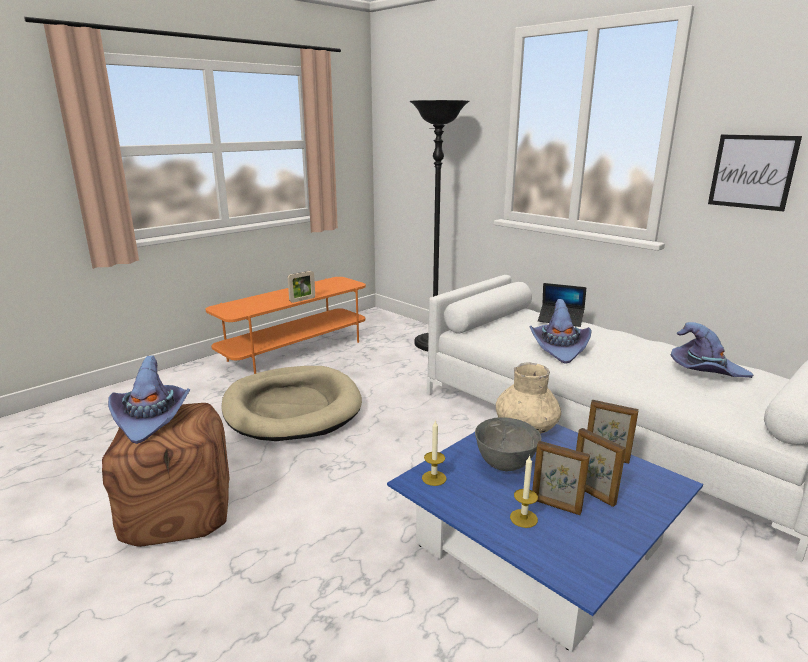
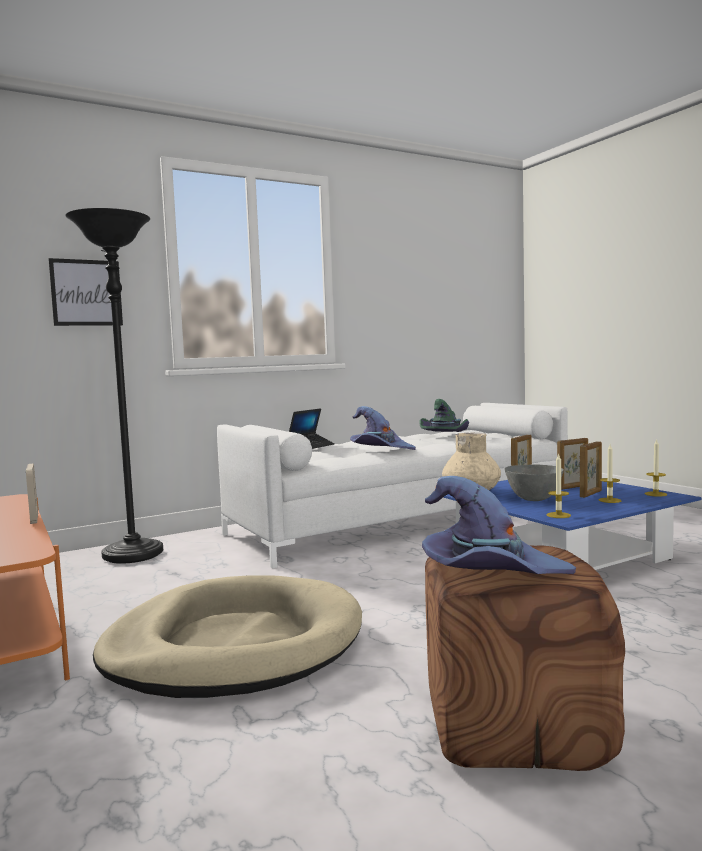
camera: 75 degrees left, 15 degrees down
purple hat [671,322,754,378] -> green hat [419,399,469,432]
picture [708,135,802,212] -> picture moved to [49,258,123,326]
none -> candle [644,439,667,497]

